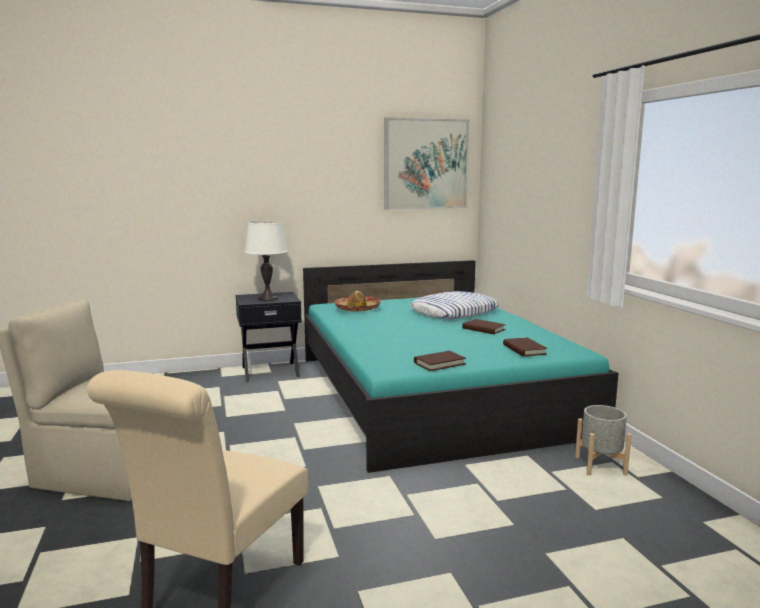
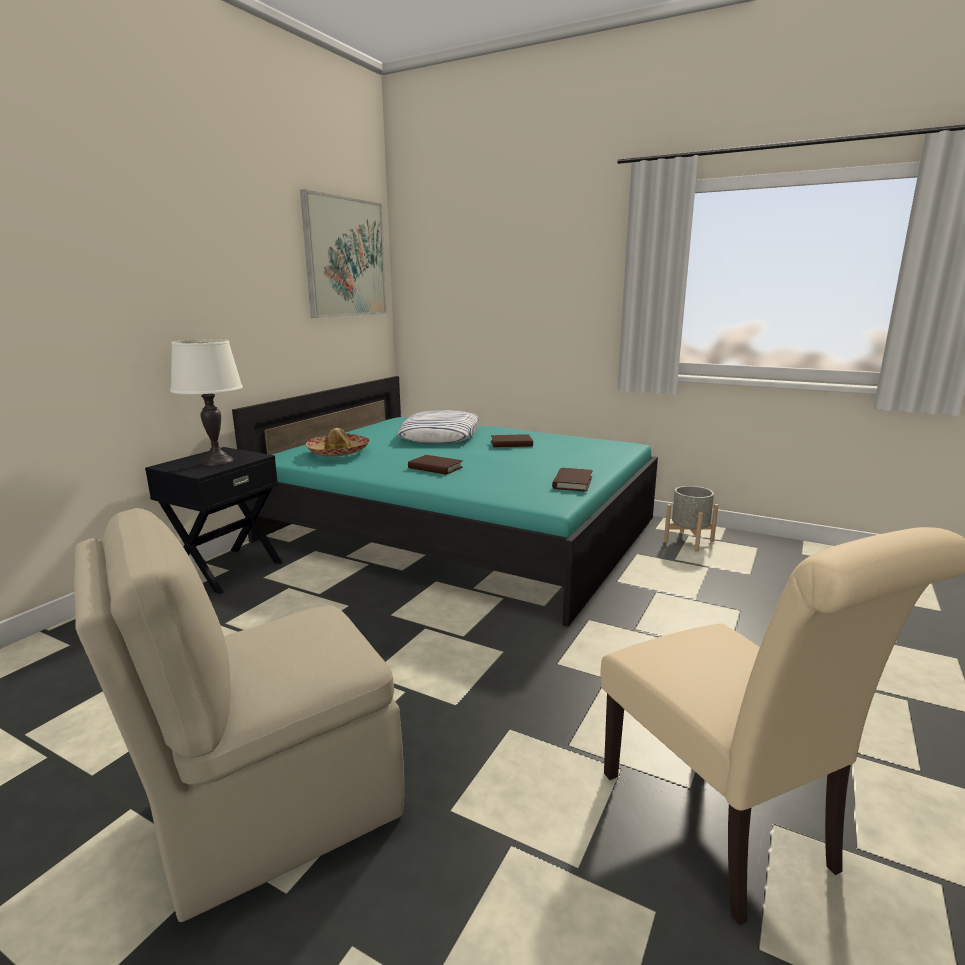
camera: 45 degrees left, 5 degrees up
brown book [503,337,547,356] -> brown book moved to [408,455,463,475]

